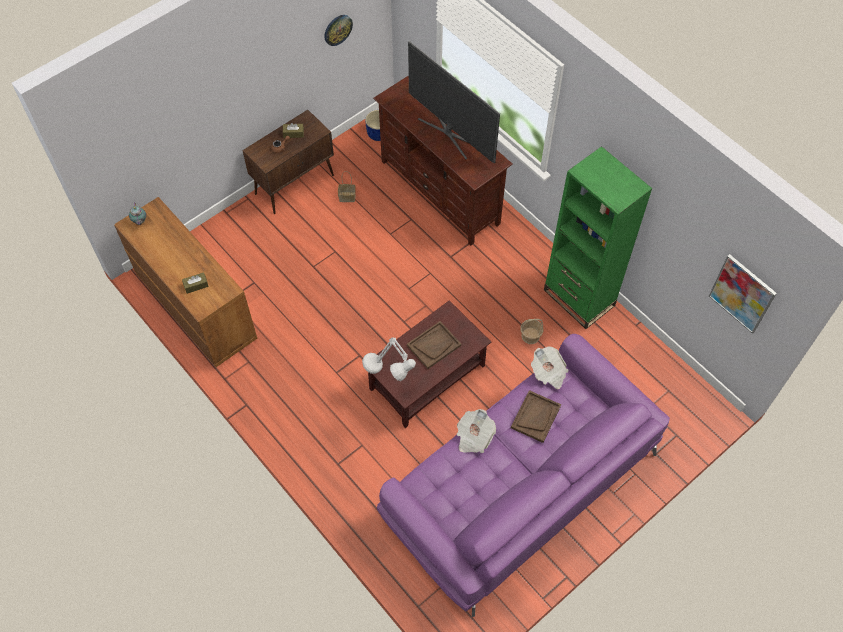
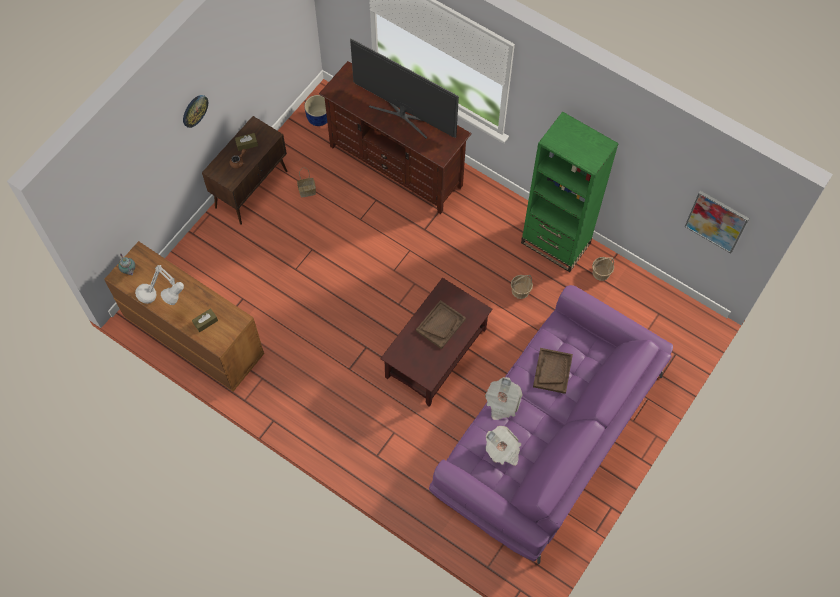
camera: 15 degrees left, 5 degrees up
wall clock [324,15,353,46] -> wall clock moved to [183,95,208,128]
grey table lamp [362,337,416,381] -> grey table lamp moved to [135,265,184,305]
newspaper [531,346,569,389] -> newspaper moved to [485,426,521,466]
none -> basket [592,257,614,281]

